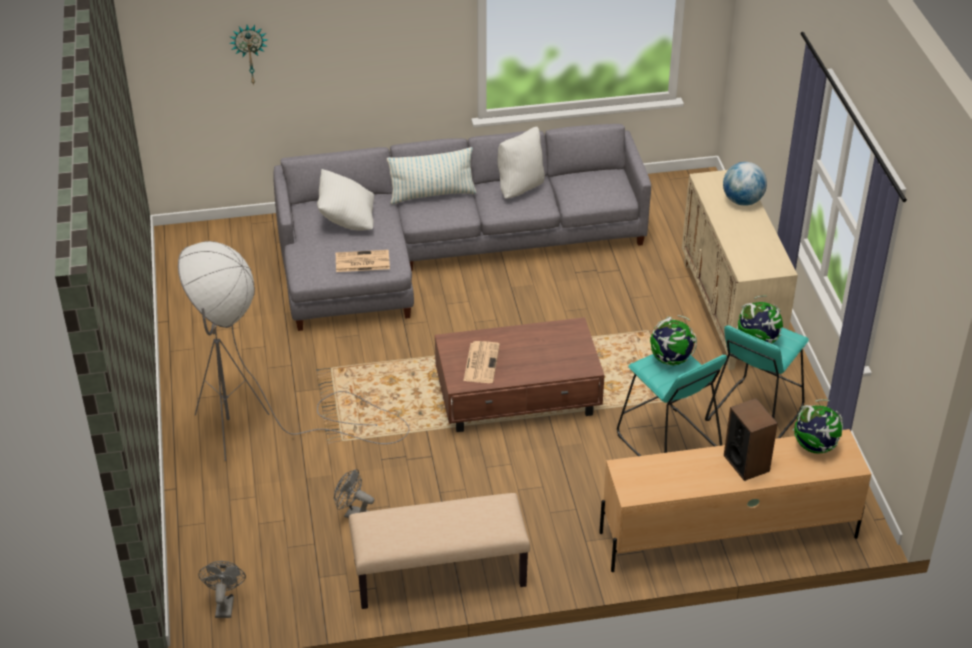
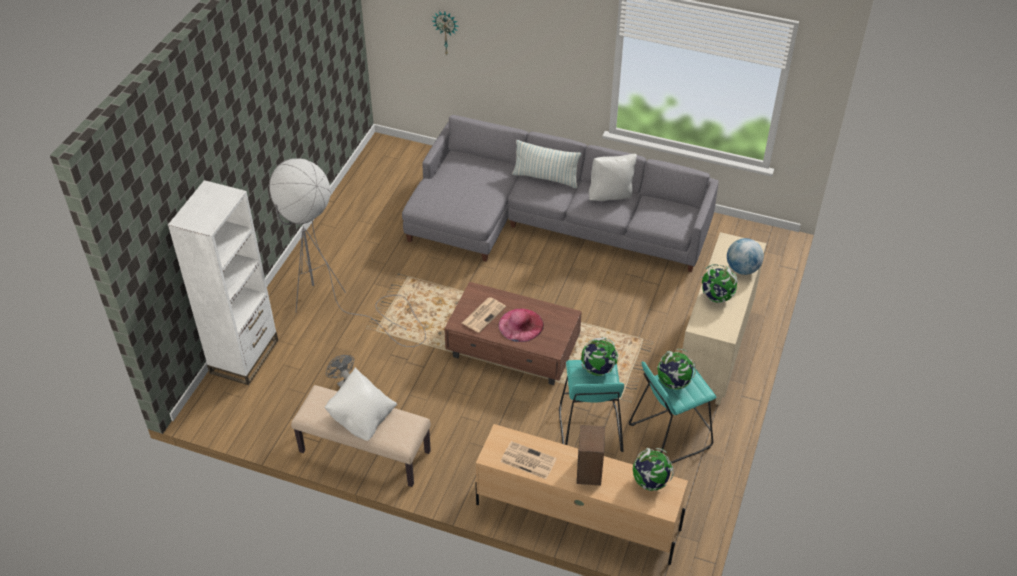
camera: 30 degrees right, 5 degrees up
grey fan [198,561,246,618] -> none
white pillow [317,169,374,230] -> white pillow moved to [325,367,397,441]
newspaper [336,250,390,272] -> newspaper moved to [500,441,557,479]
none -> white bookcase [168,180,278,385]
none -> pink hat [498,309,544,342]
none -> globe [701,264,738,303]

